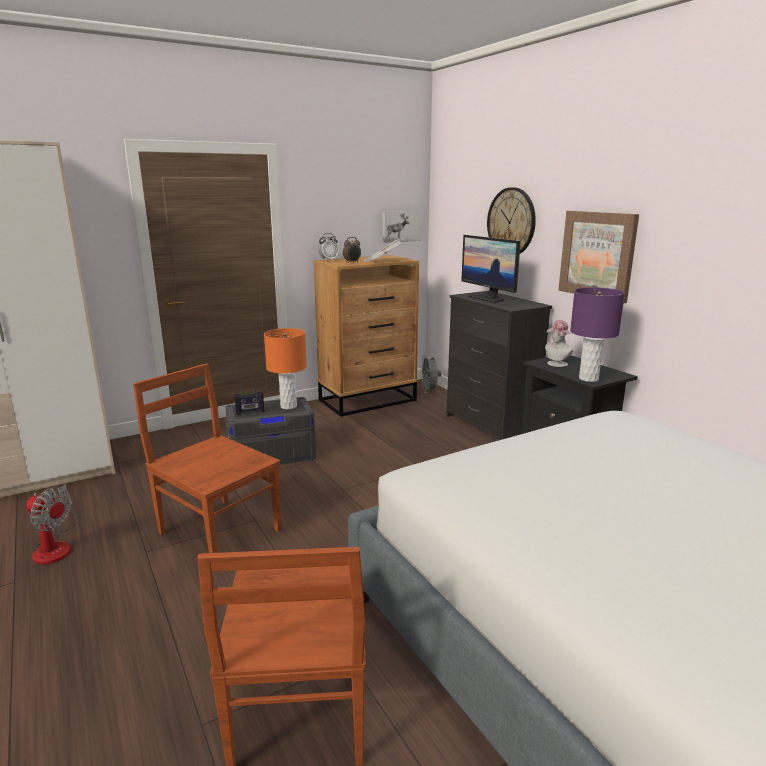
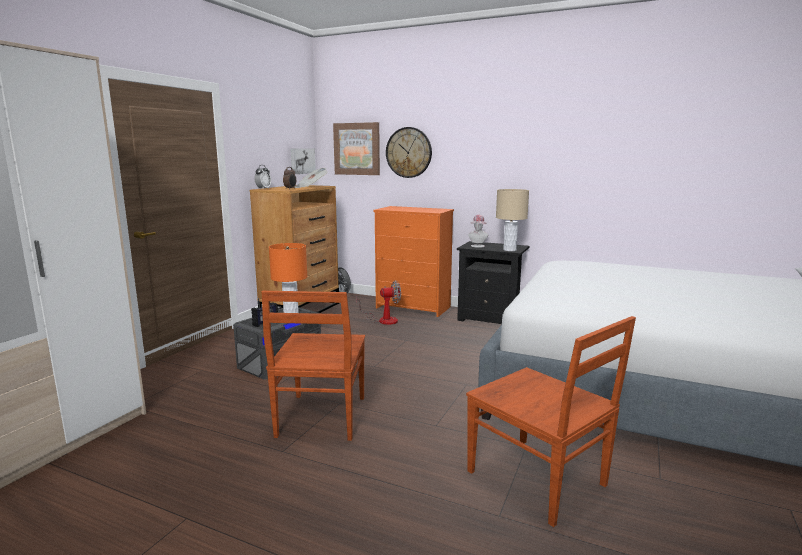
camera: 35 degrees left, 5 degrees down
fan [26,484,78,565] -> fan moved to [356,281,401,325]
brown chair [133,364,281,553] -> brown chair turned 90 degrees counterclockwise [261,291,365,441]
black dresser [447,291,552,440] -> orange dresser [374,206,454,317]
monitor [461,235,521,303] -> none
picture [558,211,639,303] -> picture moved to [333,122,380,175]
purple table lamp [570,288,625,382] -> beige table lamp [496,189,529,251]

